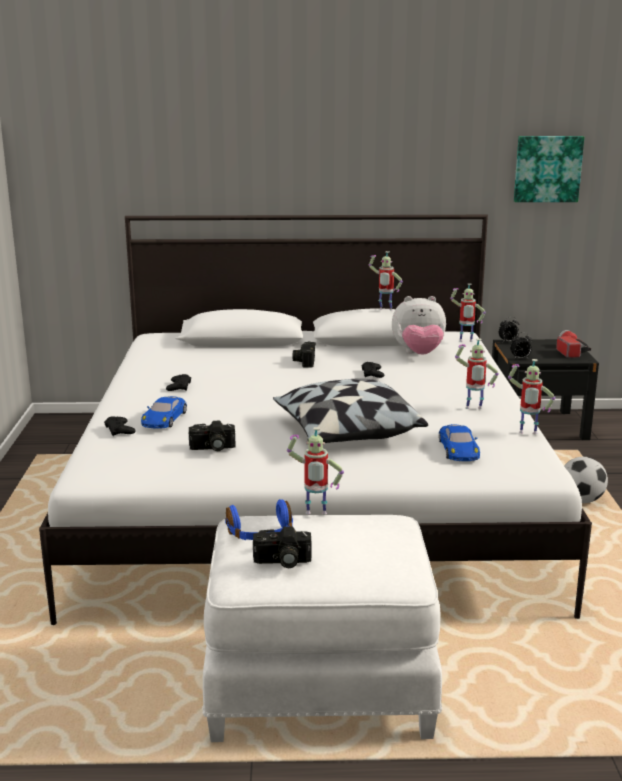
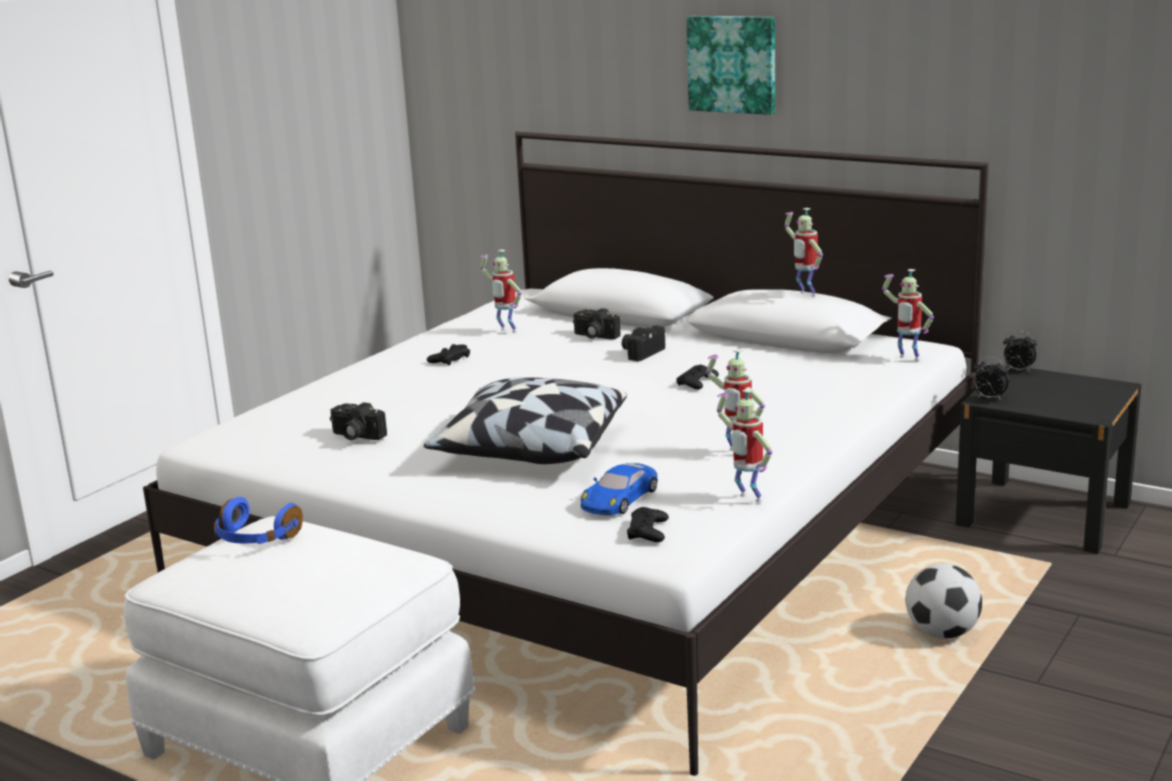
camera: 35 degrees right, 0 degrees up
black game controller [104,416,136,436] -> black game controller moved to [627,507,669,542]
blue toy car [141,396,187,429] -> none
camera [253,526,312,568] -> camera moved to [573,308,621,339]
toy robot [287,427,344,515] -> toy robot moved to [480,250,522,333]
plush toy [392,296,446,355] -> none
picture [514,136,584,202] -> picture moved to [687,16,775,115]
flashlight [556,330,591,358] -> none

